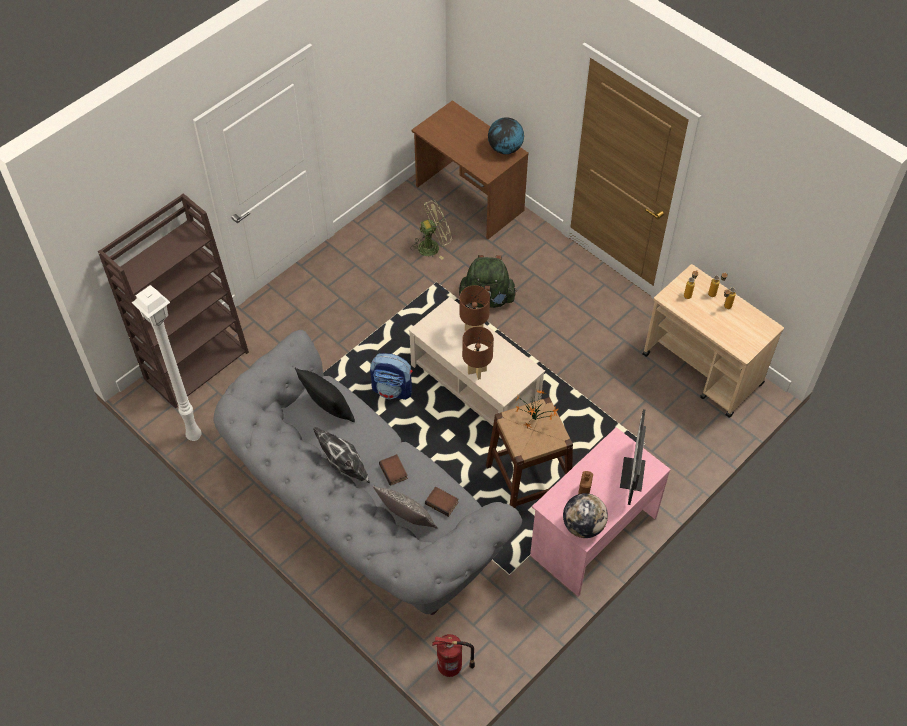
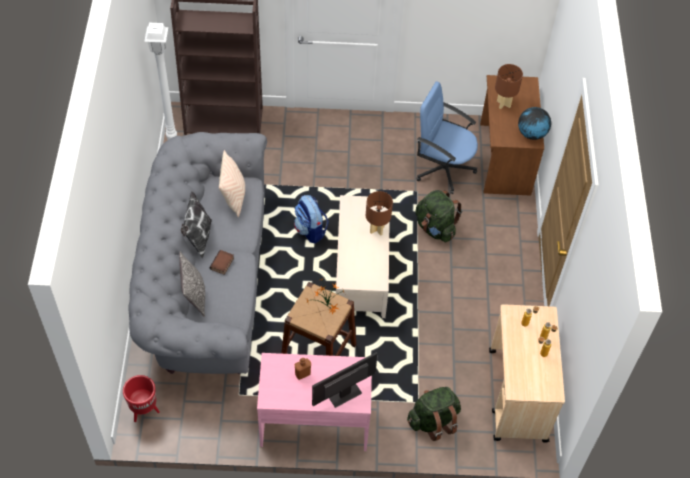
camera: 45 degrees right, 0 degrees up
black pillow [295,368,355,422] -> beige pillow [219,150,245,217]
green fan [410,200,452,259] -> blue office chair [417,82,478,194]
book [425,487,459,517] -> none
fire extinguisher [432,634,475,677] -> red planter [123,375,160,422]
brown table lamp [462,326,494,380] -> brown table lamp moved to [495,64,523,109]
globe [563,493,608,538] -> none
none -> green backpack [407,387,461,441]

